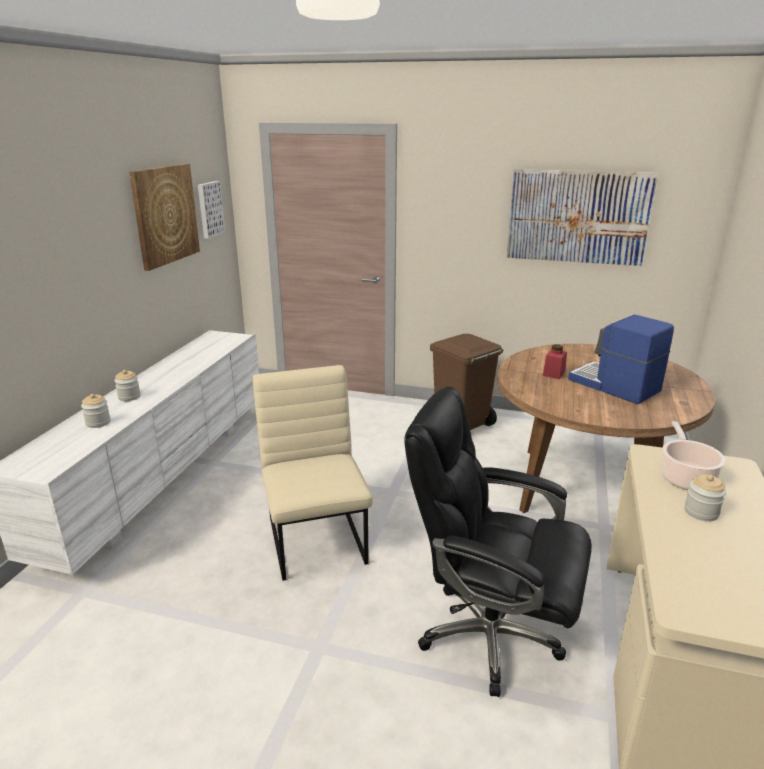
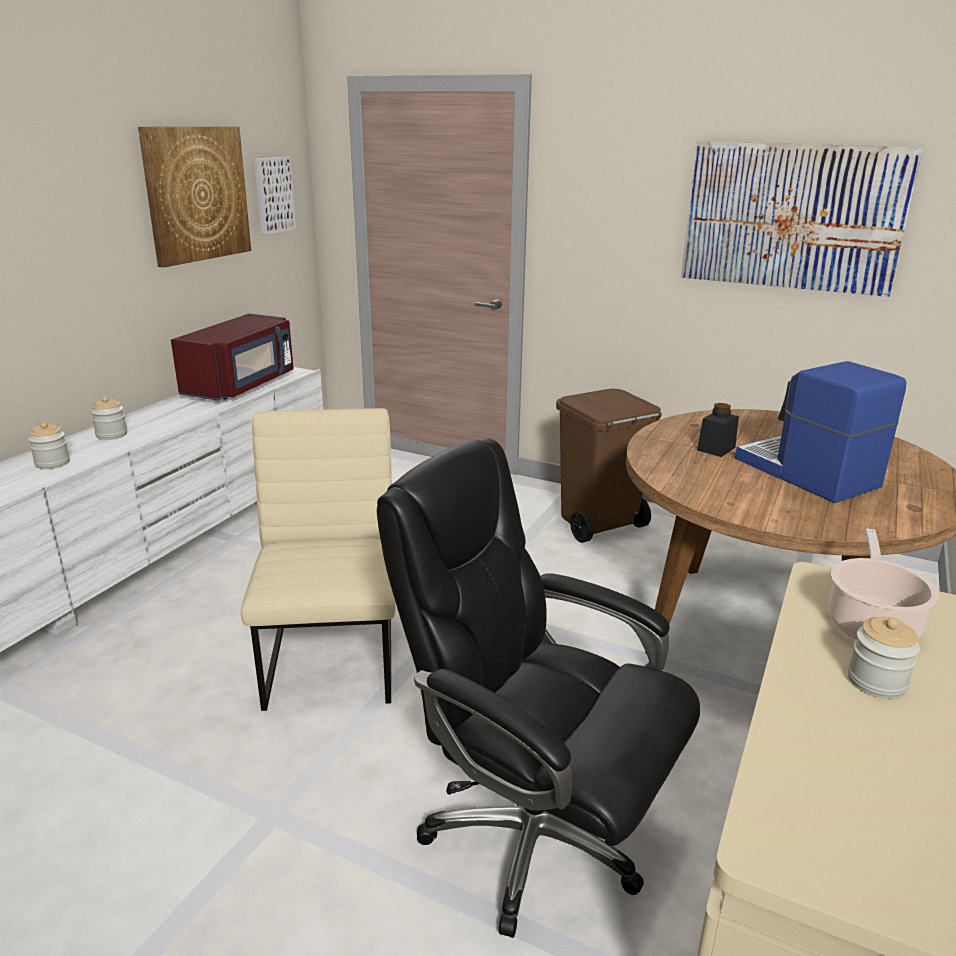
camera: 10 degrees right, 0 degrees up
red jar [543,344,567,379] -> black jar [697,403,739,457]
none -> red microwave [171,313,294,401]

